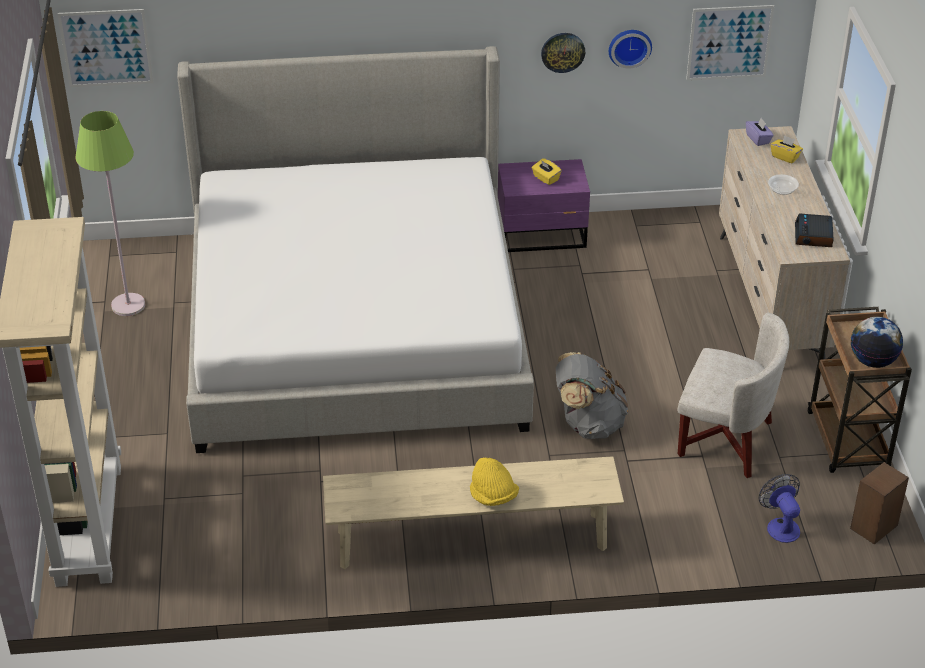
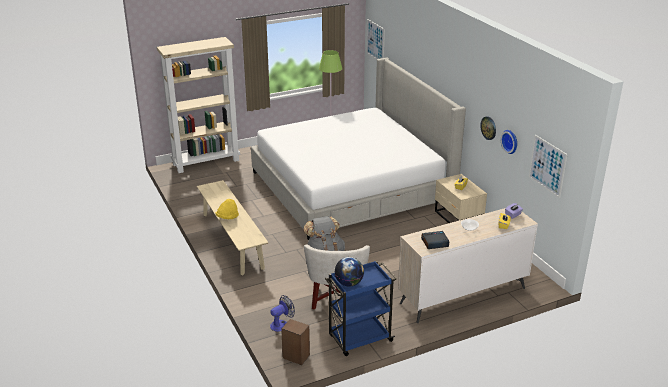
camera: 70 degrees right, 10 degrees down
purple nightstand [498,159,590,252] -> beige nightstand [435,174,487,223]
brown cart [808,307,912,473] -> blue cart [325,261,397,356]

